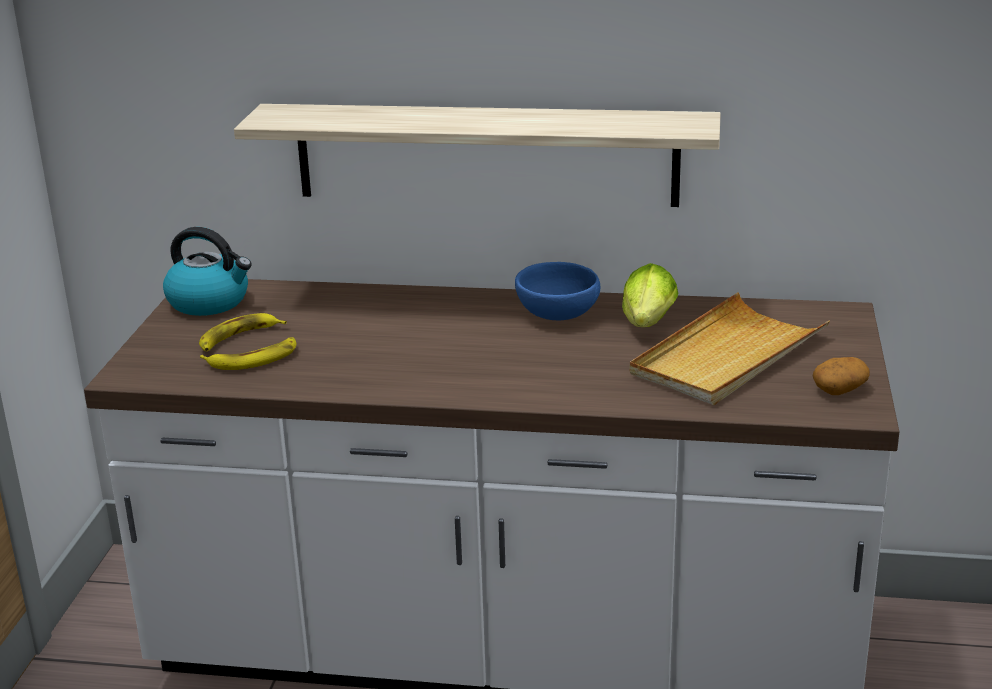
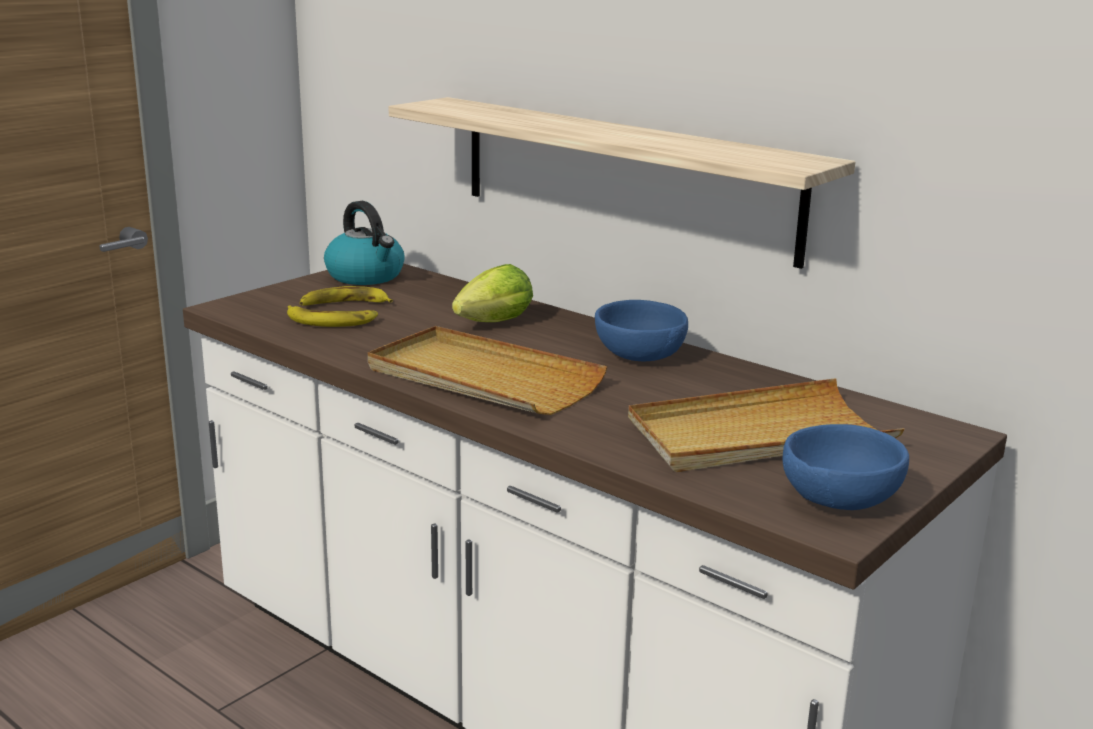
camera: 30 degrees right, 5 degrees down
lettuce [622,263,678,327] -> lettuce moved to [452,264,533,322]
potato [813,357,870,395] -> blue bowl [782,424,909,510]
none -> beige tray [368,326,607,415]

